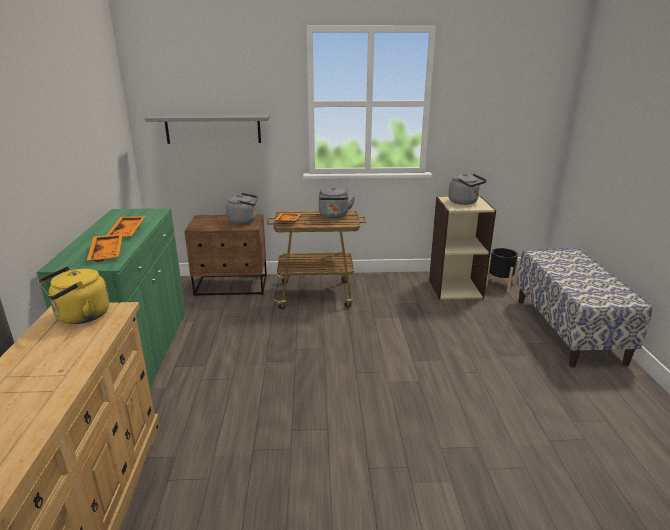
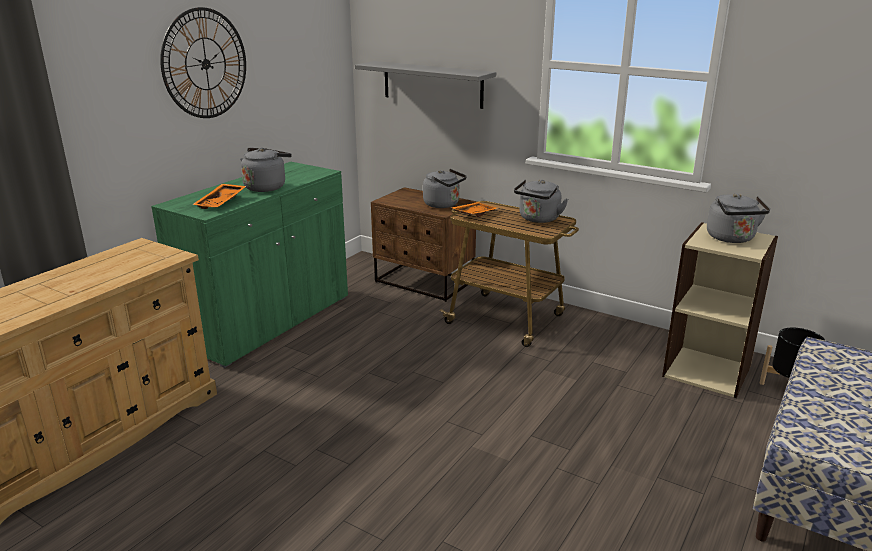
camera: 35 degrees right, 0 degrees up
yellow kettle [38,266,109,324] -> none
orange tray [107,216,145,237] -> grey kettle [240,148,292,192]
none -> wall clock [160,7,246,118]

